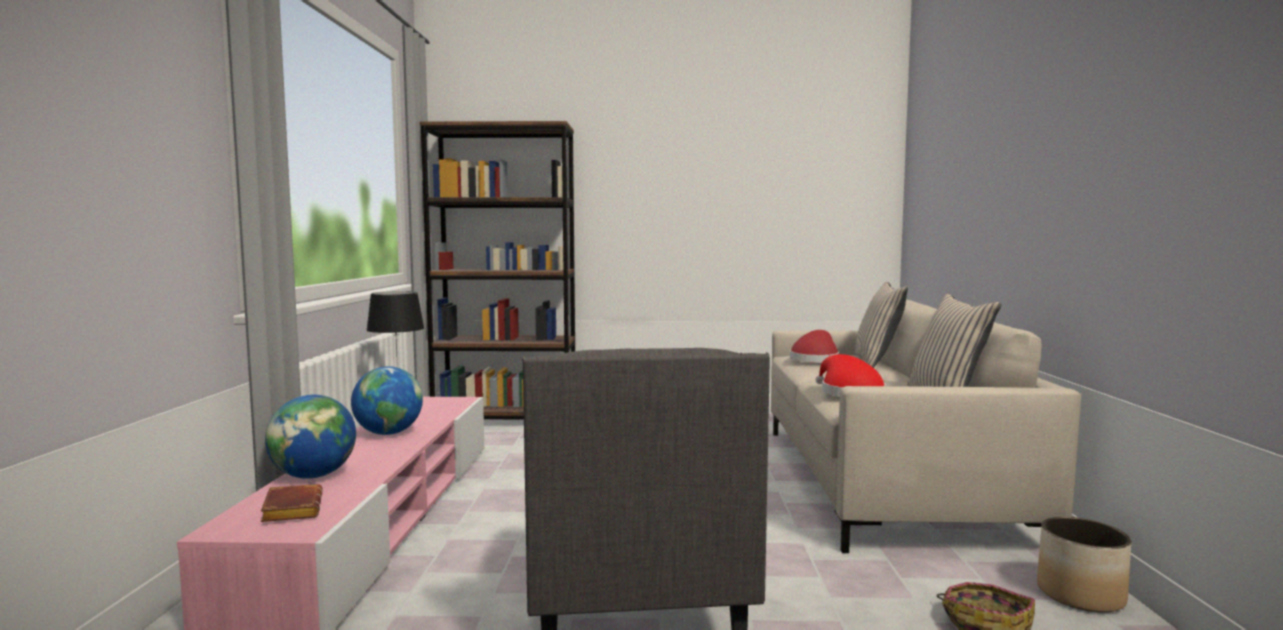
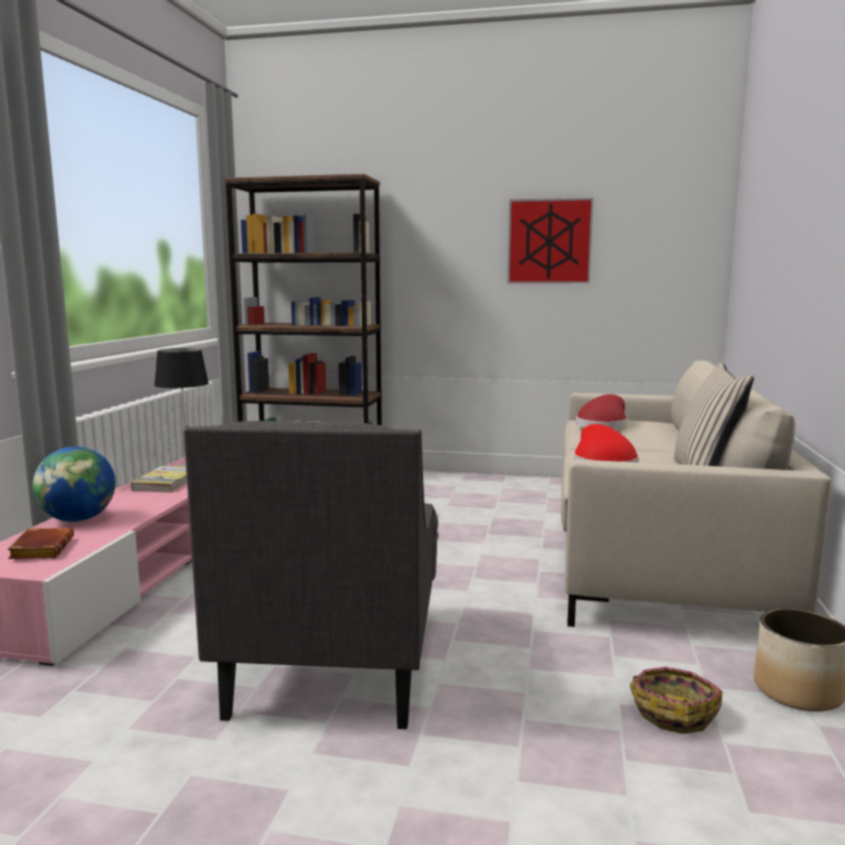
camera: 10 degrees right, 5 degrees up
globe [351,366,423,435] -> book [131,466,187,493]
beige pillow [855,282,908,368] -> none
none -> picture [507,198,593,283]

